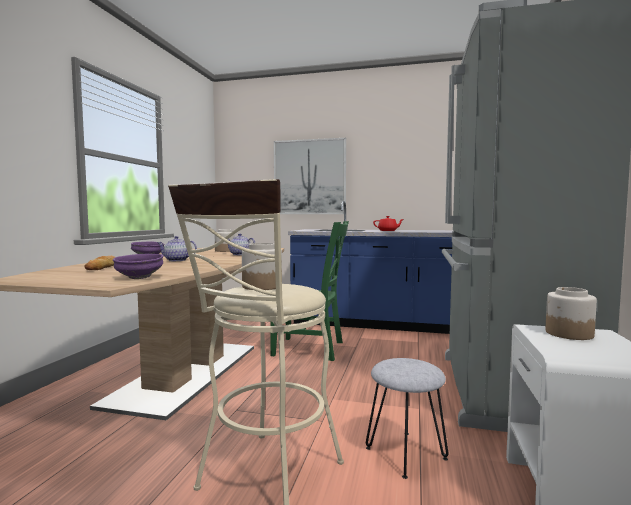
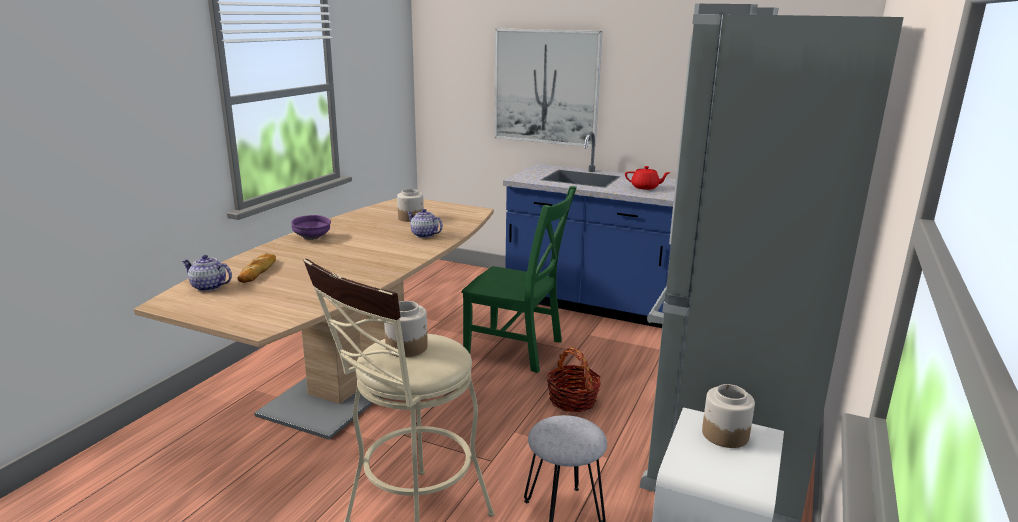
camera: 10 degrees right, 15 degrees up
purple bowl [113,254,163,279] -> none
teapot [157,236,197,261] -> teapot moved to [182,255,232,291]
none -> basket [547,347,601,412]

